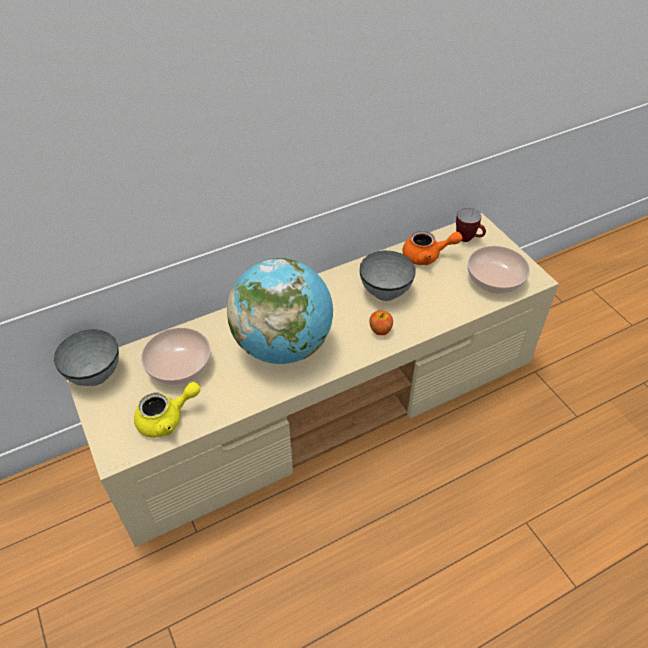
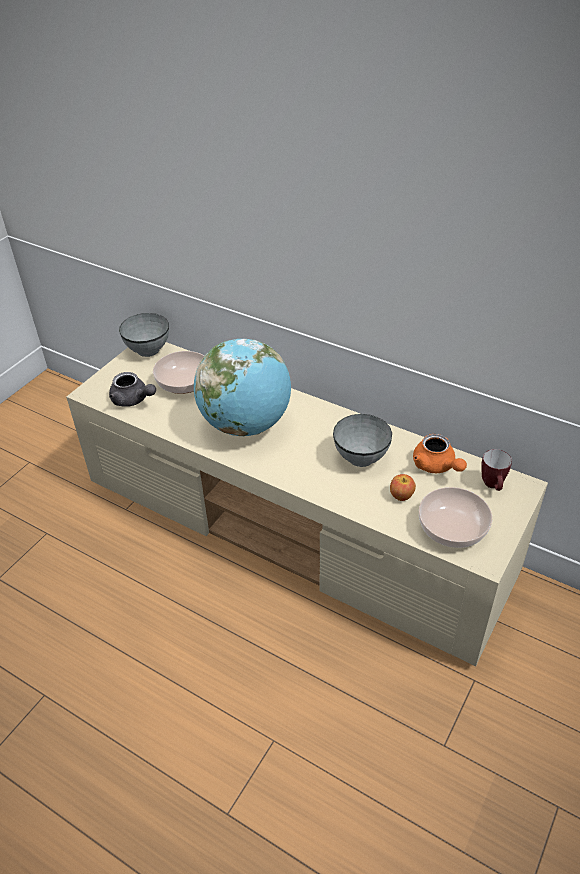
camera: 60 degrees right, 5 degrees down
yellow teapot [134,382,200,438] -> grey teapot [109,372,156,407]
apple [369,310,393,335] -> apple moved to [390,474,416,501]

